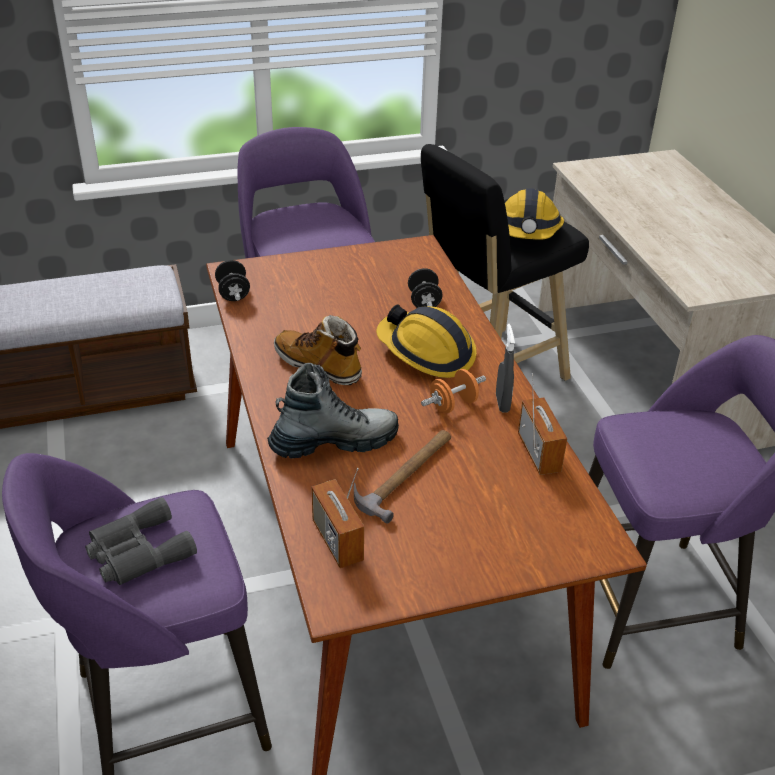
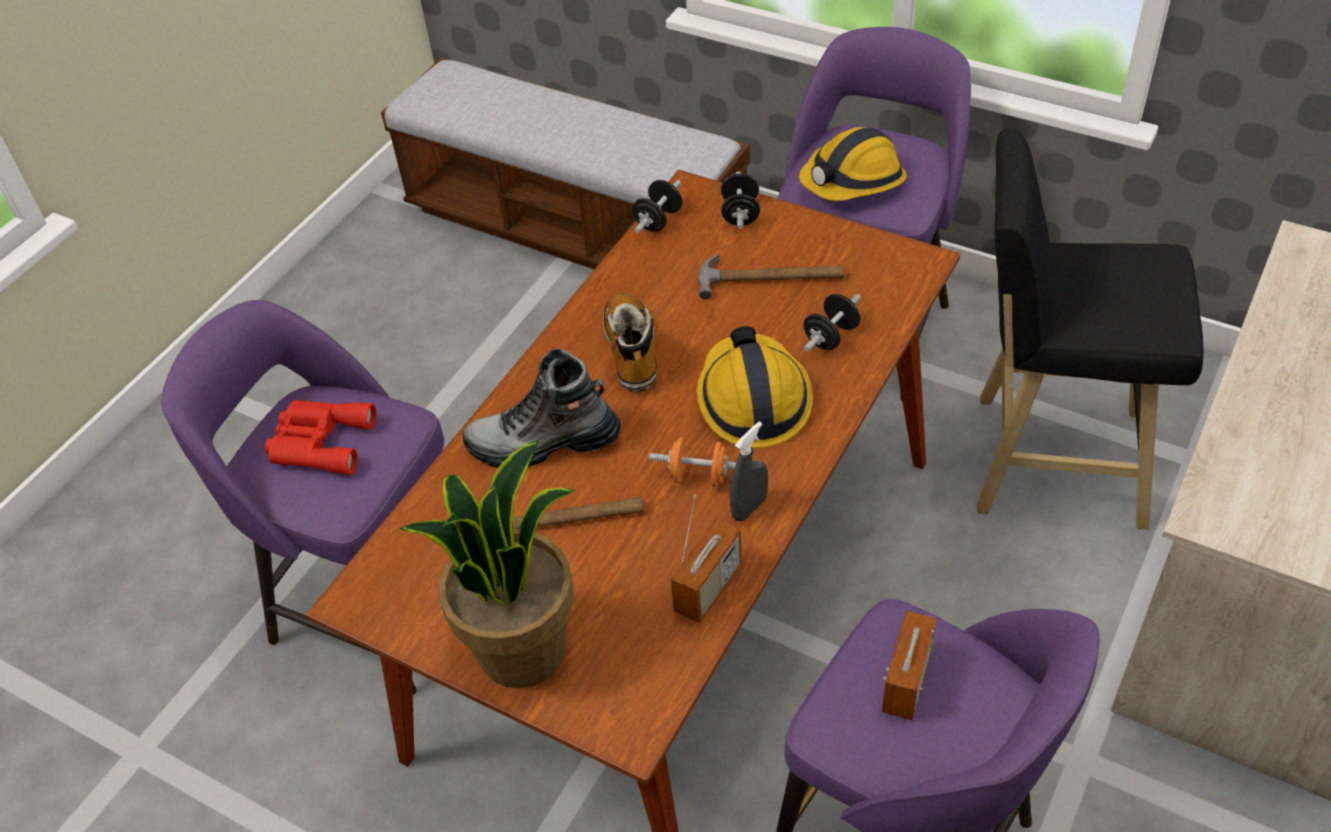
camera: 50 degrees right, 10 degrees up
grey binoculars [85,497,197,585] -> red binoculars [265,400,376,475]
boot [267,363,399,459] -> boot turned 150 degrees clockwise [463,348,620,468]
radio [312,468,364,568] -> radio moved to [882,611,937,720]
hard hat [505,189,564,240] -> hard hat moved to [799,127,907,201]
none -> potted plant [399,440,577,688]
none -> hammer [699,254,845,299]
none -> black dumbbell [721,171,760,229]

